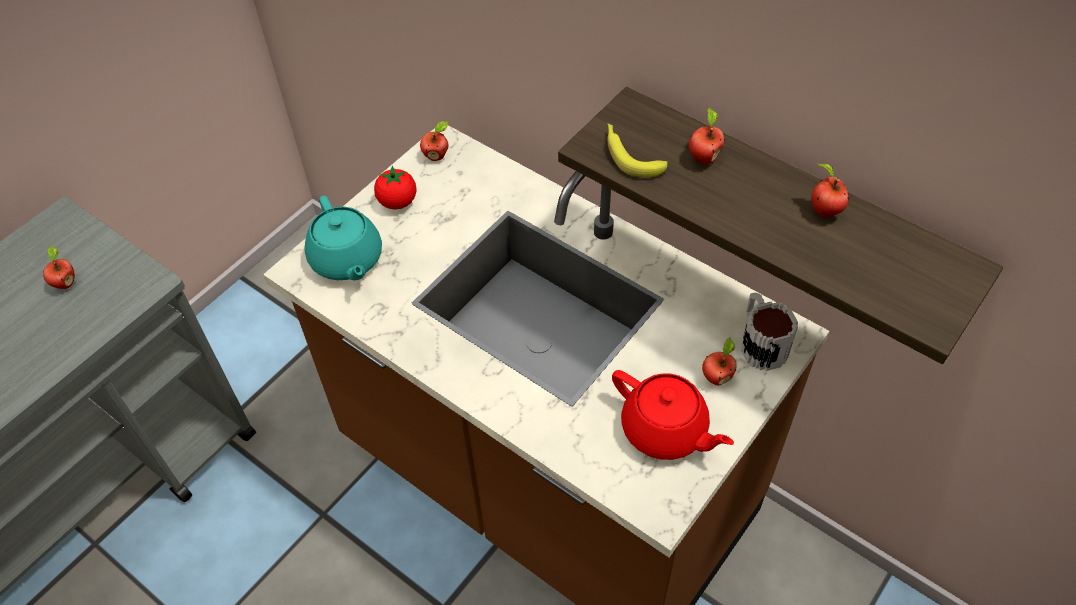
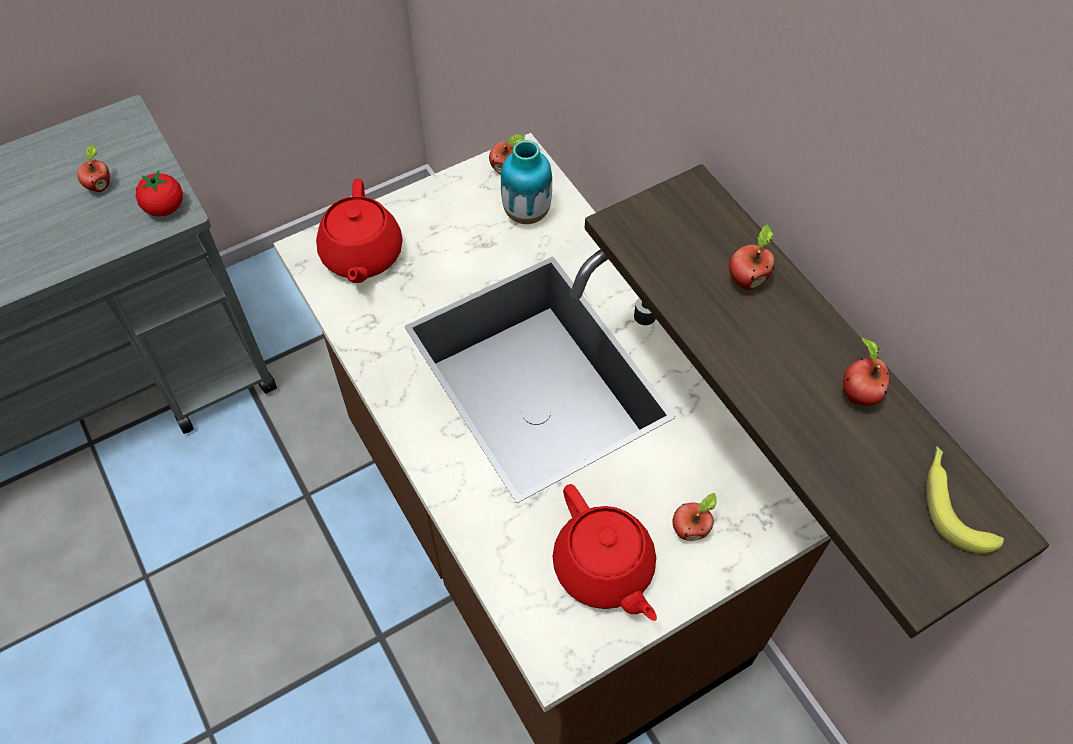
camera: 20 degrees right, 5 degrees up
turquoise teapot [305,196,382,281] -> red teapot [316,179,403,283]
tomato [374,166,417,209] -> tomato moved to [136,171,183,217]
banana [607,123,667,178] -> banana moved to [926,446,1004,554]
mug [741,293,798,371] -> none
none -> vase [501,140,552,224]

